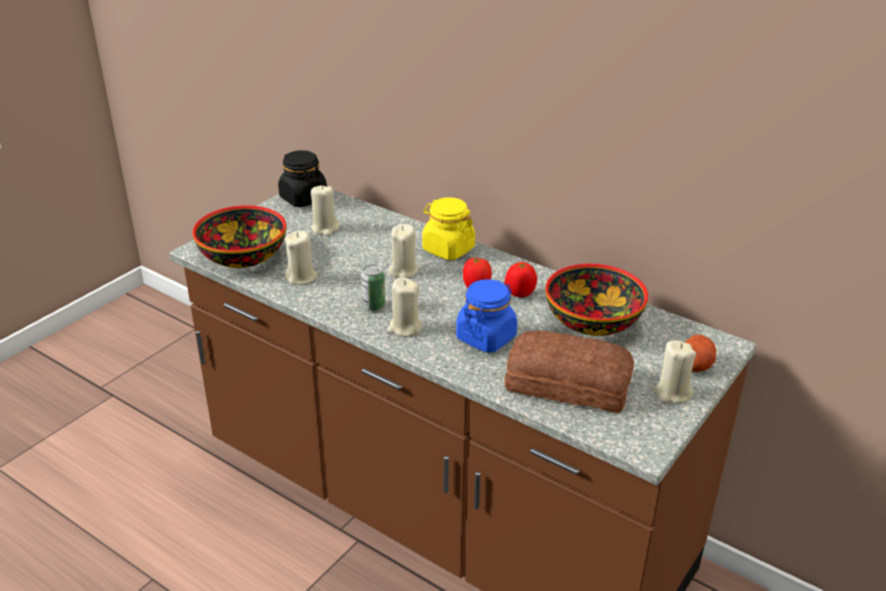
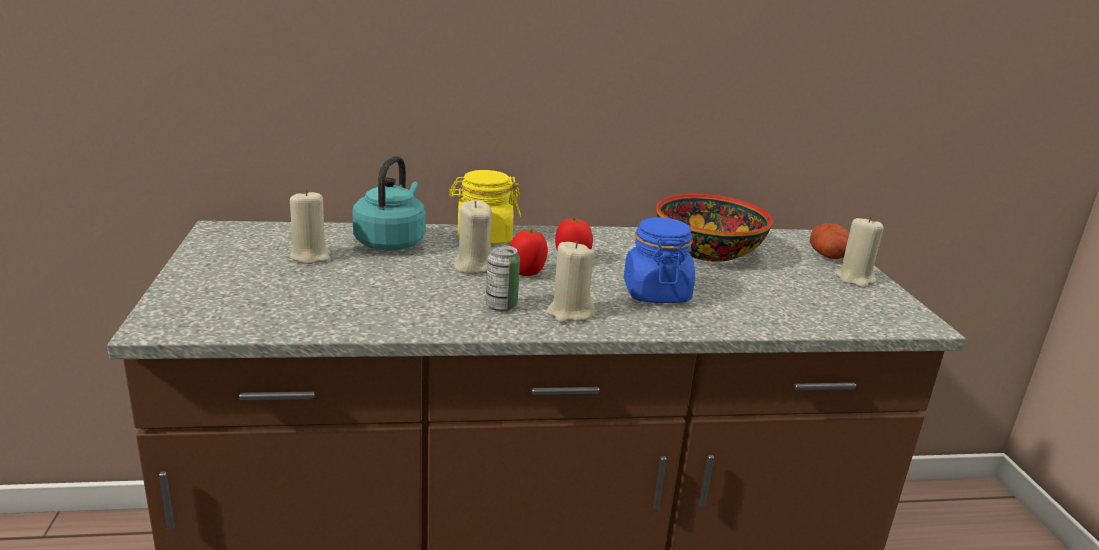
camera: 45 degrees left, 10 degrees down
bowl [192,205,286,268] -> none
black jar [278,150,327,207] -> none
beige candle [285,231,318,285] -> none
bread [504,330,634,413] -> none
tomato [505,262,537,297] -> tomato moved to [510,230,548,276]
none -> turquoise kettle [352,156,426,250]

